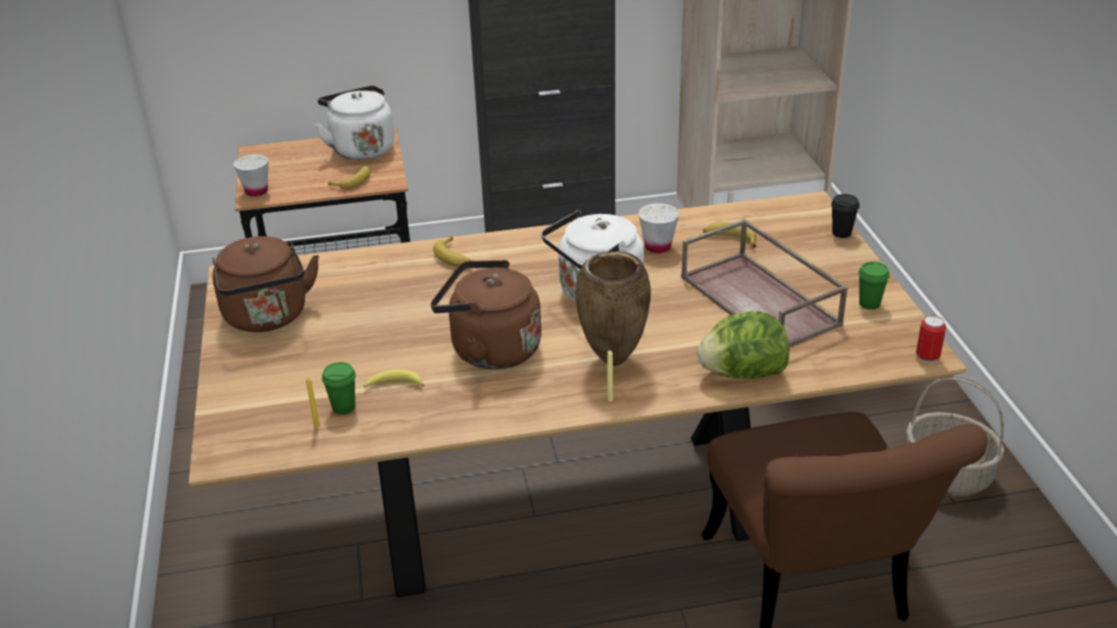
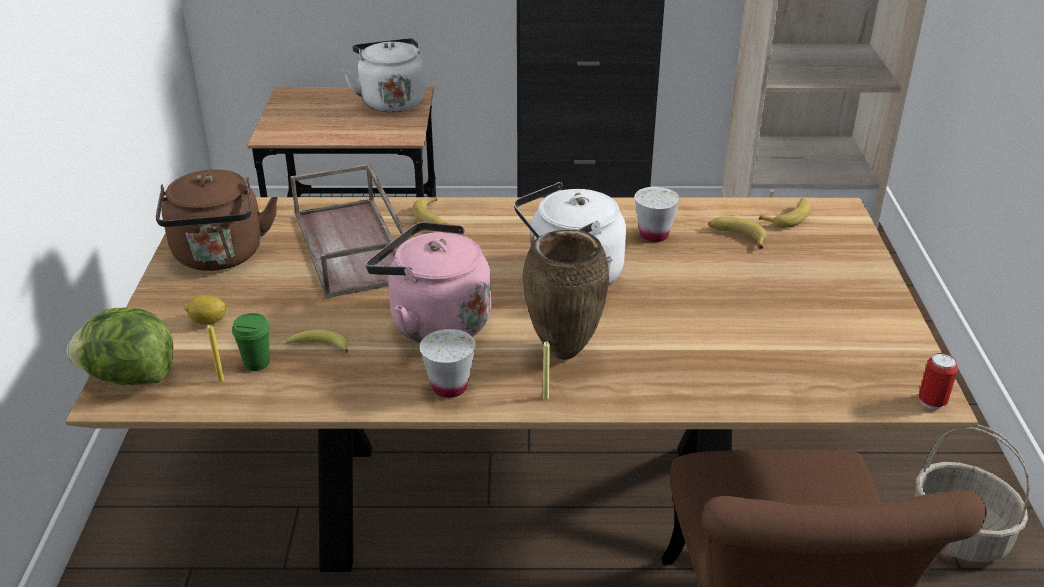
camera: 10 degrees right, 0 degrees up
white cup [233,154,269,196] -> white cup moved to [420,329,476,398]
banana [328,165,371,189] -> banana moved to [759,198,811,228]
brown kettle [431,260,542,370] -> pink kettle [366,222,491,343]
brown tray [681,219,848,347] -> brown tray moved to [290,163,409,299]
lettuce [698,311,789,379] -> lettuce moved to [67,308,174,385]
black cup [831,194,860,238] -> none
green cup [858,262,890,310] -> none
none -> lemon [184,295,227,324]

